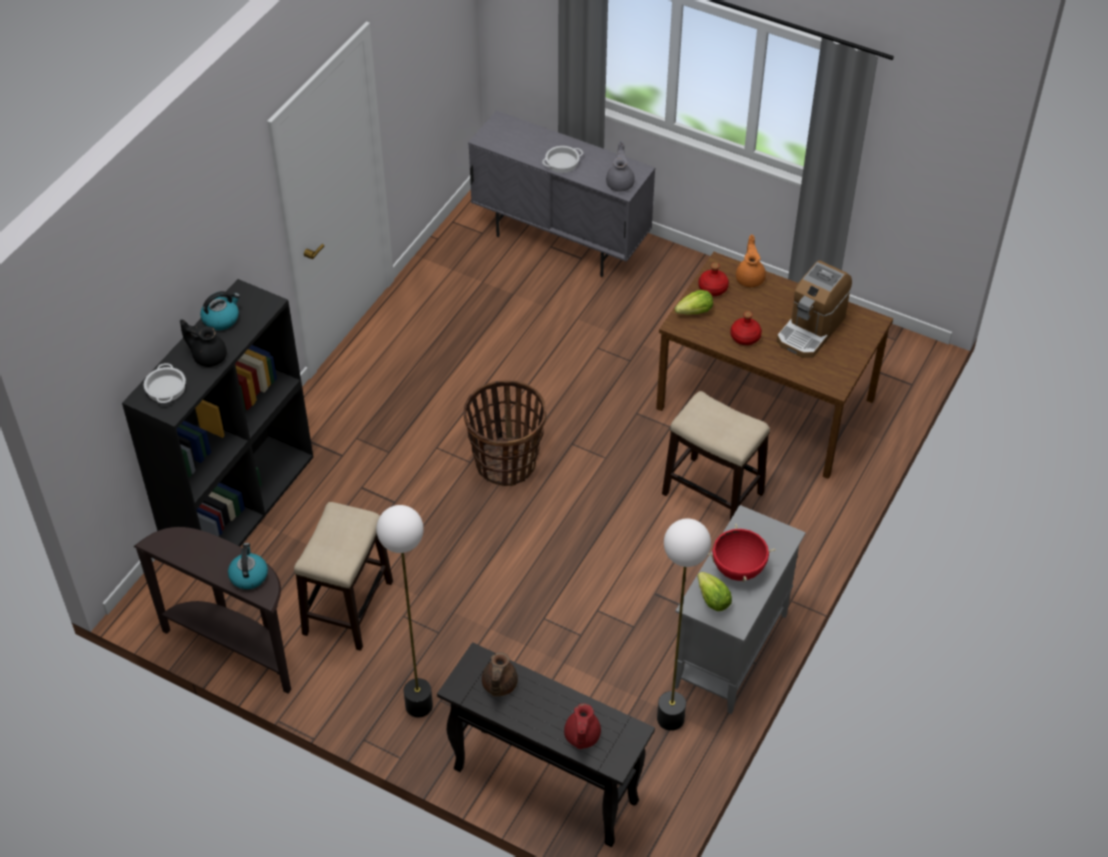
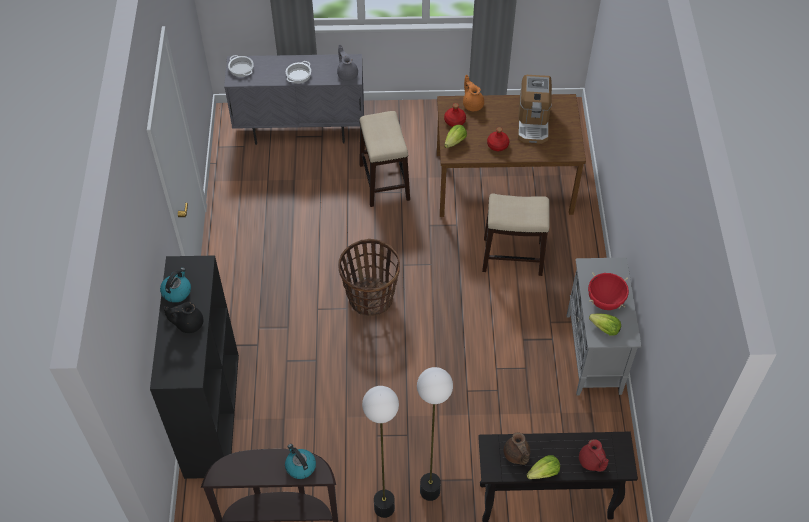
camera: 30 degrees left, 5 degrees up
cooking pot [144,363,186,403] -> cooking pot moved to [228,55,254,77]
stool [294,502,393,651] -> stool moved to [359,111,410,207]
floor lamp [657,519,711,731] -> floor lamp moved to [362,386,399,518]
none -> lettuce [527,455,560,479]

